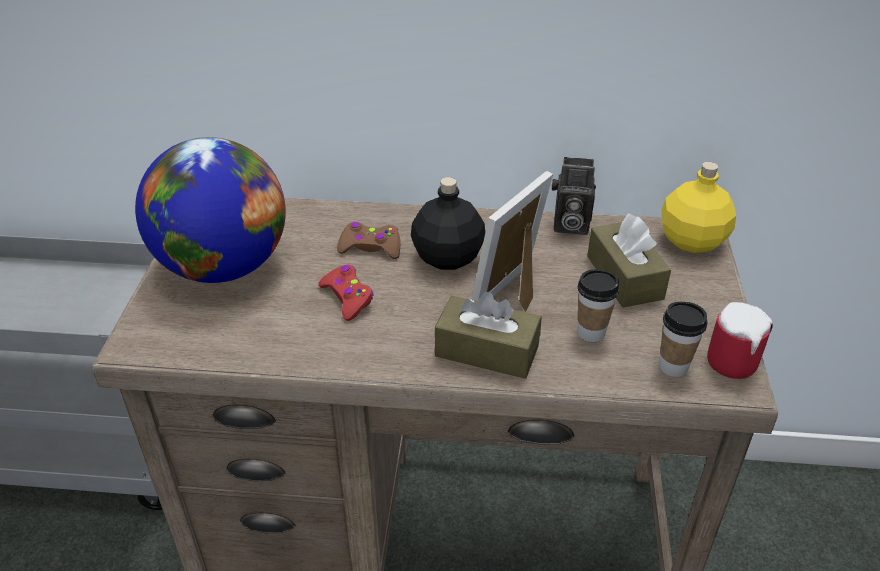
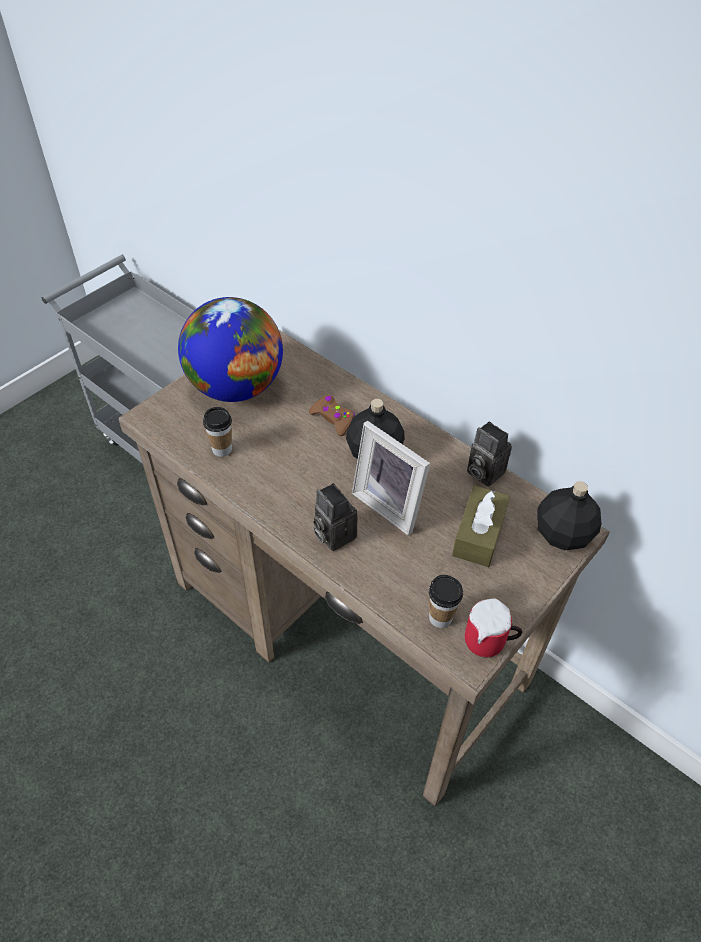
camera: 35 degrees right, 10 degrees up
red game controller [318,264,373,321] -> none
brown tissue box [435,292,542,379] -> camera [313,483,358,551]
picture frame [471,171,553,311] -> picture frame turned 120 degrees counterclockwise [352,421,430,536]
cup [577,269,619,342] -> cup moved to [203,407,232,457]
yellow bottle [661,162,736,253] -> black bottle [537,481,602,550]

